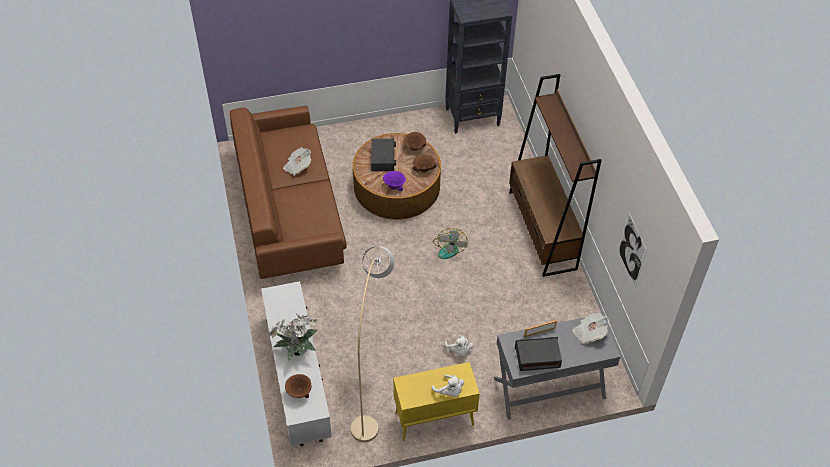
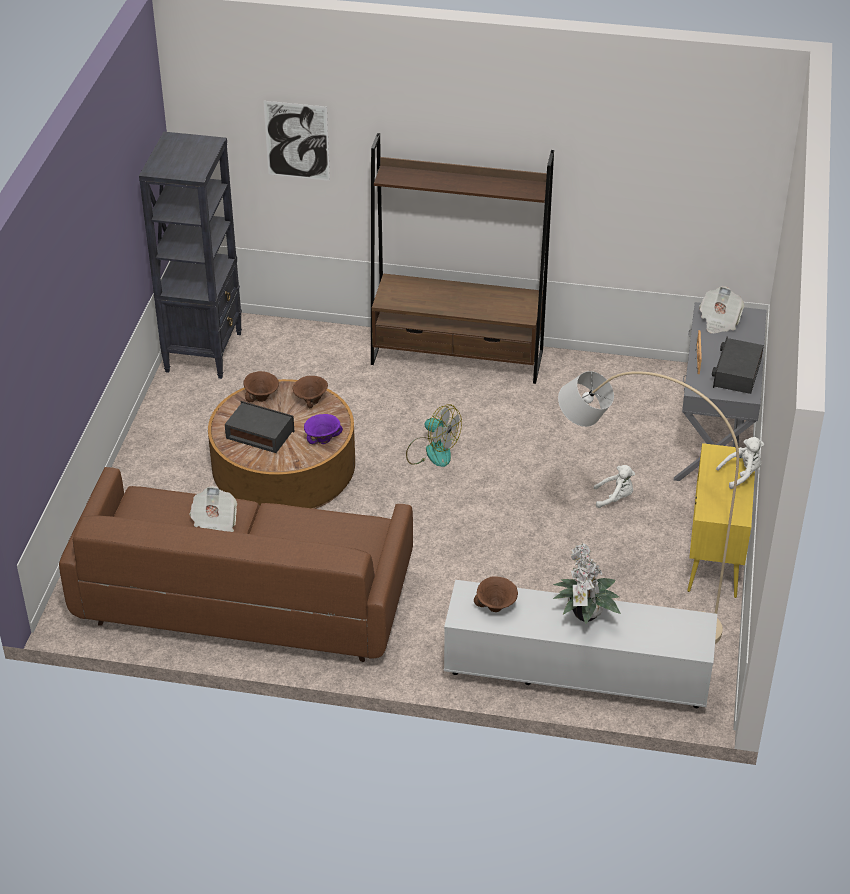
camera: 65 degrees left, 10 degrees down
brown bowl [285,374,312,398] -> brown bowl moved to [474,576,518,612]
picture [618,211,647,287] -> picture moved to [263,101,330,181]

